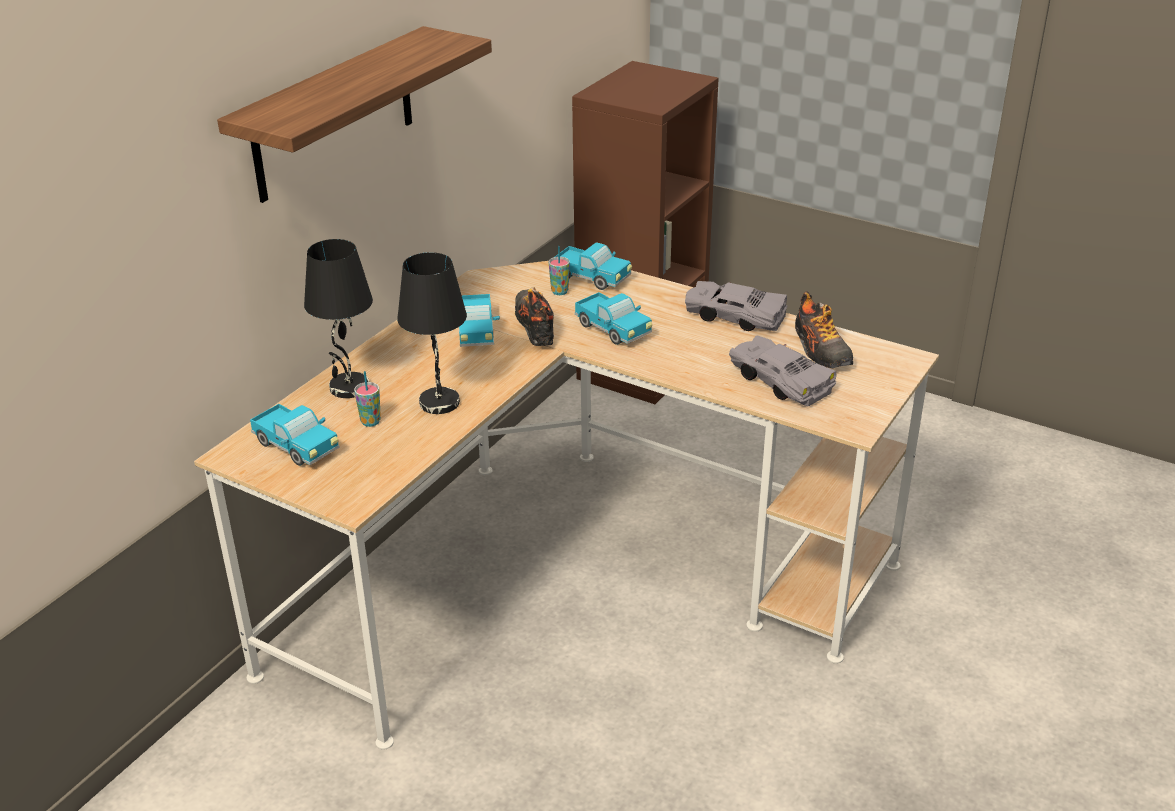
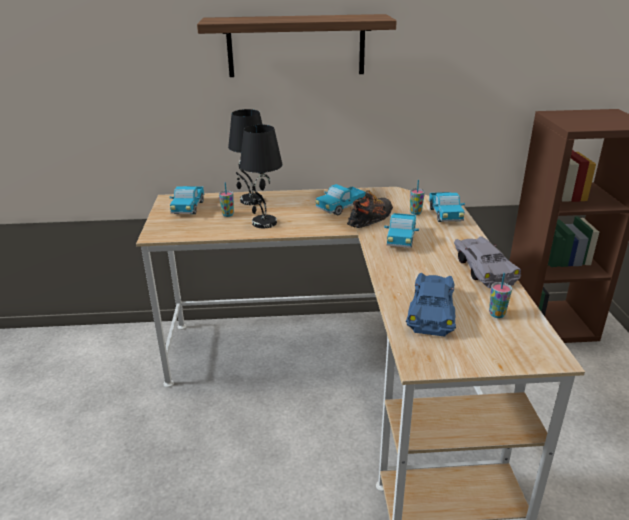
camera: 55 degrees right, 5 degrees down
grey toy car [729,335,837,407] -> blue toy car [406,273,456,337]
shoe [795,291,853,368] -> cup [489,273,512,318]

